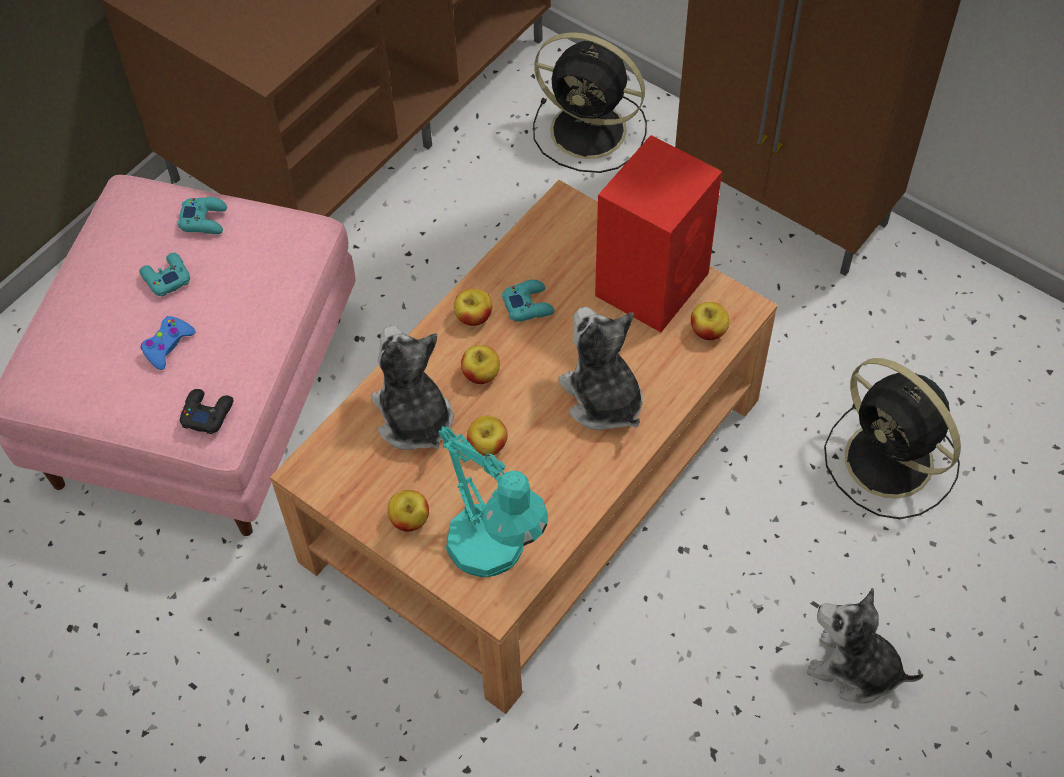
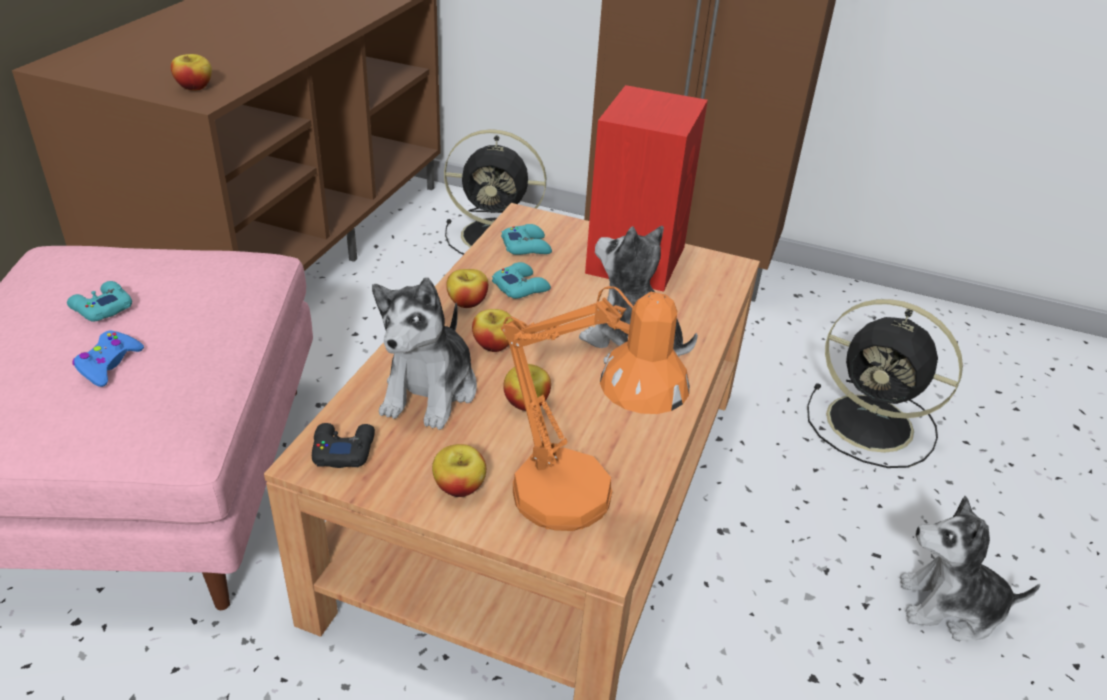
camera: 20 degrees left, 20 degrees down
turquoise game controller [178,197,227,234] -> turquoise game controller moved to [501,224,552,255]
black game controller [180,389,233,434] -> black game controller moved to [312,423,375,468]
plush toy [372,325,454,450] -> plush toy turned 120 degrees counterclockwise [372,278,477,430]
turquoise table lamp [438,426,548,577] -> orange table lamp [501,286,689,531]
apple [691,302,730,340] -> apple moved to [171,54,212,91]

